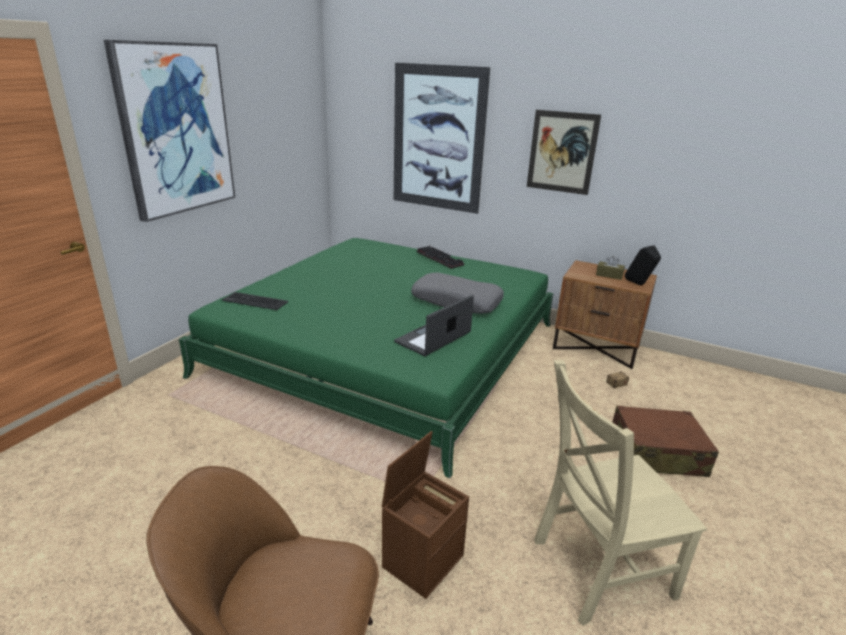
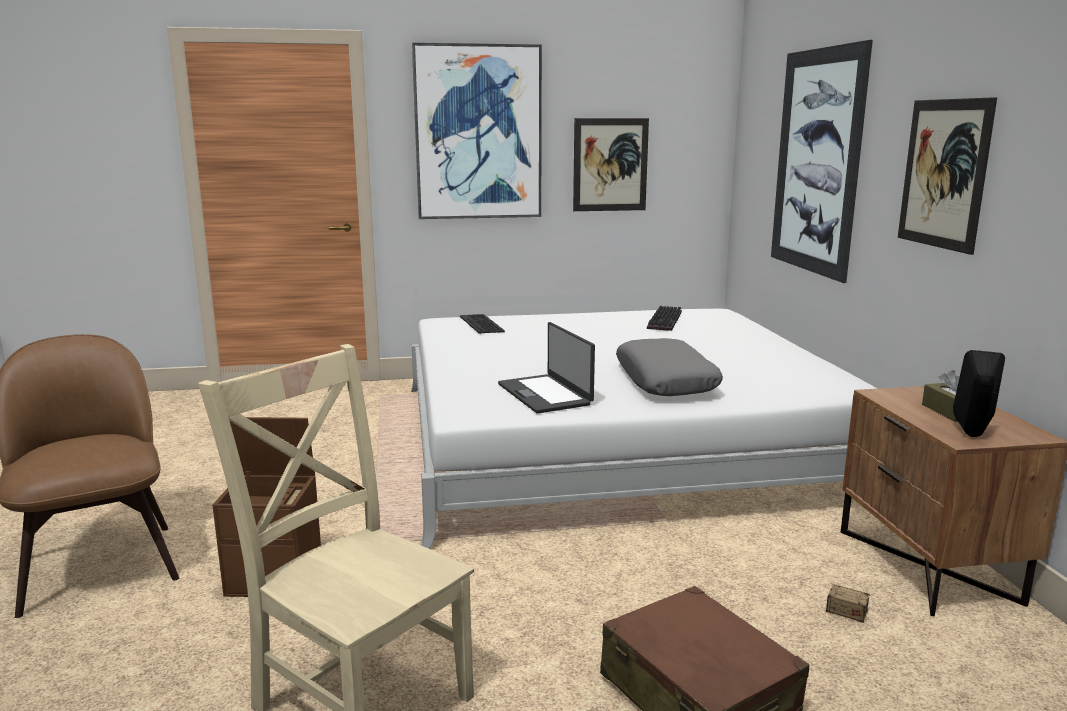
camera: 55 degrees right, 10 degrees down
green bed [179,238,553,478] -> white bed [411,309,877,549]
laptop [394,295,474,356] -> laptop turned 120 degrees counterclockwise [498,322,595,414]
keyboard [417,246,464,269] -> keyboard moved to [647,306,682,331]
none -> picture [573,118,649,211]

